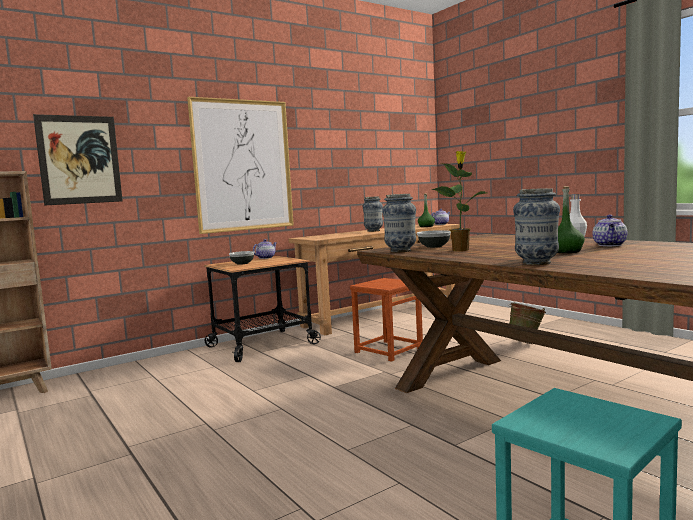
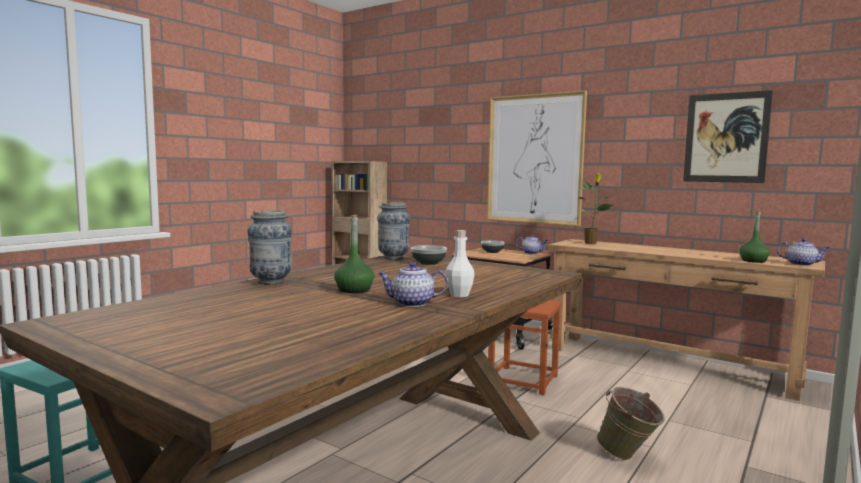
camera: 70 degrees right, 0 degrees up
picture [33,114,123,206] -> picture moved to [683,90,773,183]
vase [362,197,383,232] -> none
potted plant [432,151,486,251] -> potted plant moved to [578,174,614,244]

